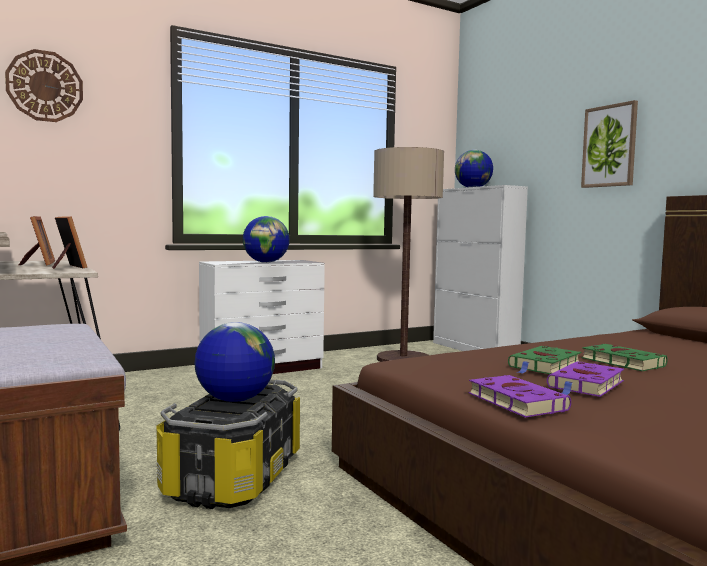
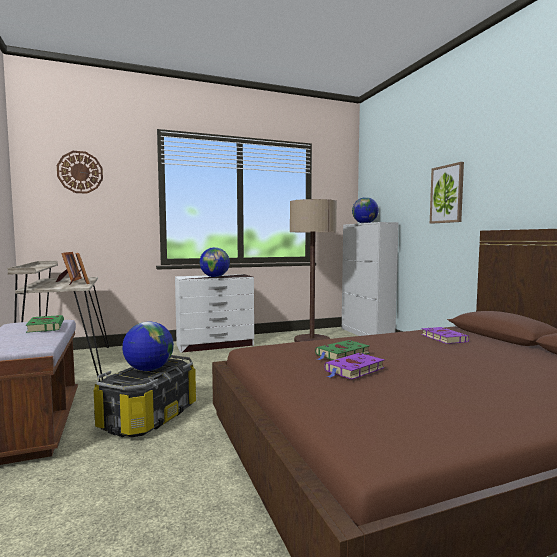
camera: 10 degrees right, 0 degrees up
purple book [469,375,571,417] -> purple book moved to [421,327,469,344]
green book [582,344,667,371] -> green book moved to [26,315,64,333]

